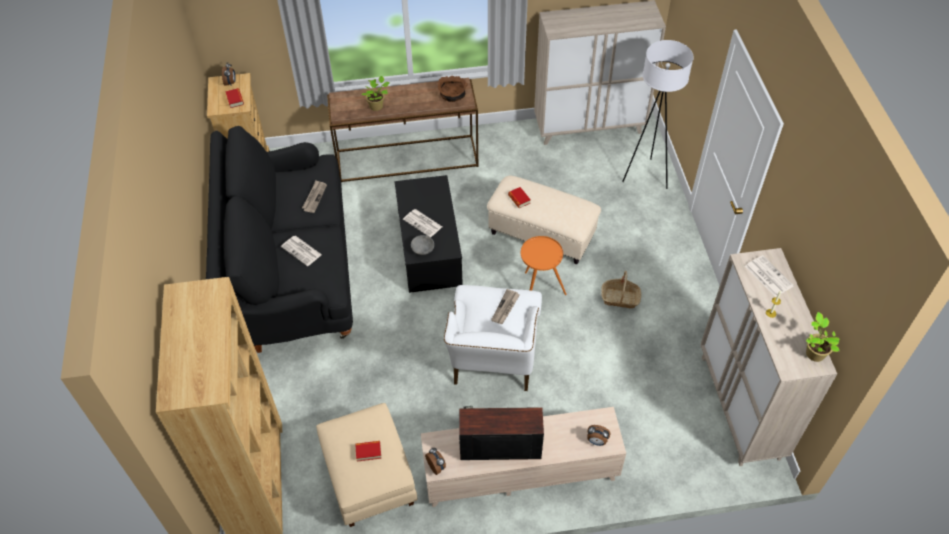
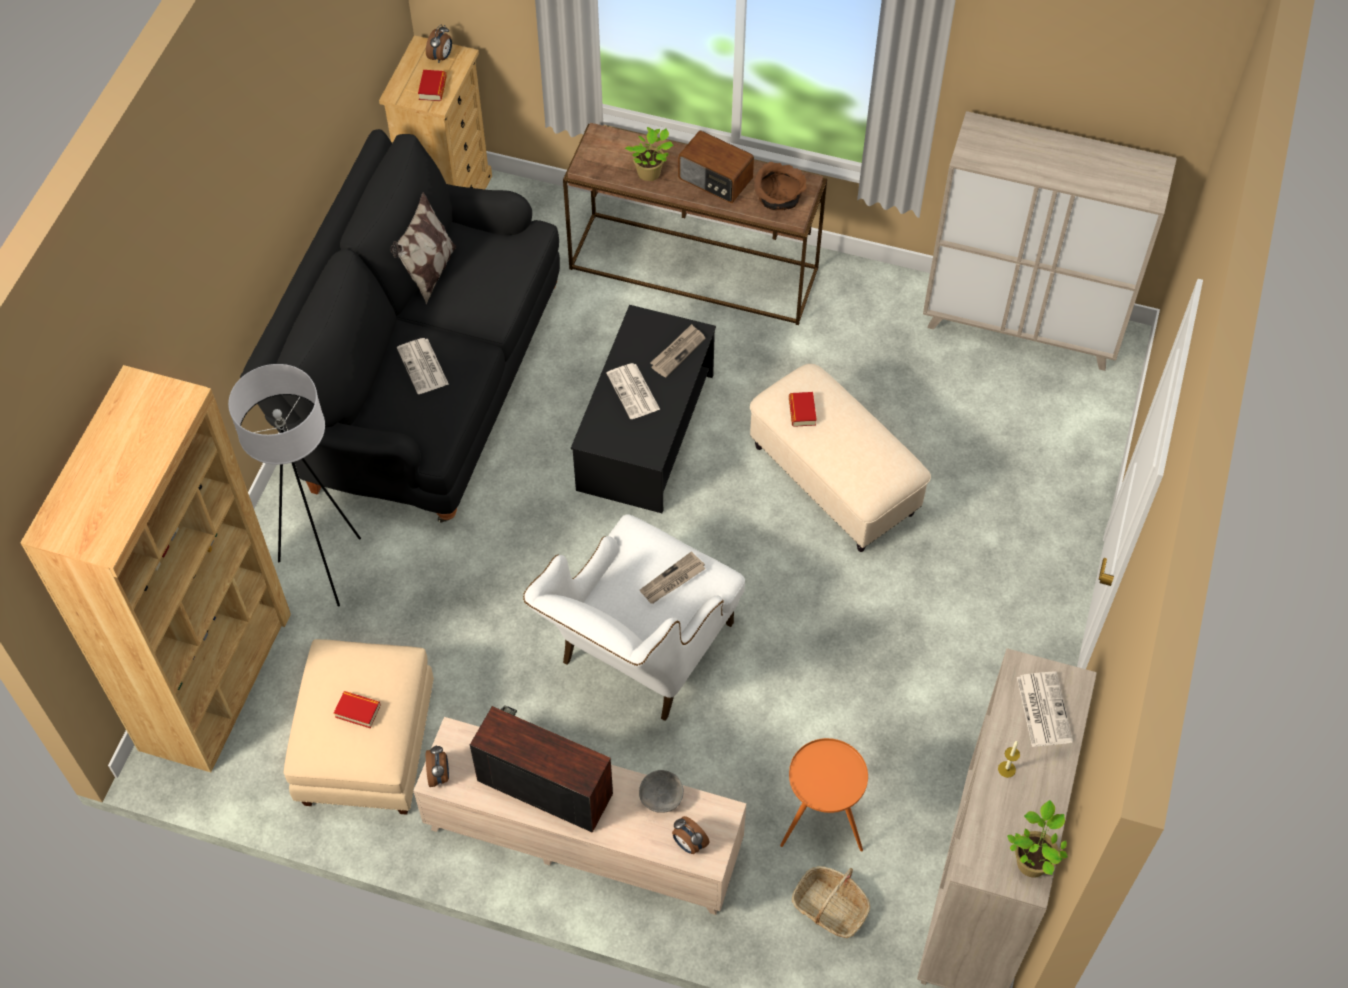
camera: 25 degrees right, 5 degrees up
newspaper [302,180,327,213] -> newspaper moved to [650,324,705,378]
grey bowl [411,235,434,255] -> grey bowl moved to [639,770,684,813]
orange side table [521,236,567,295] -> orange side table moved to [780,738,868,852]
basket [601,271,641,308] -> basket moved to [792,866,870,938]
white floor lamp [622,40,694,189] -> white floor lamp moved to [228,364,361,607]
none -> pillow [391,192,456,305]
none -> radio [678,130,754,203]

